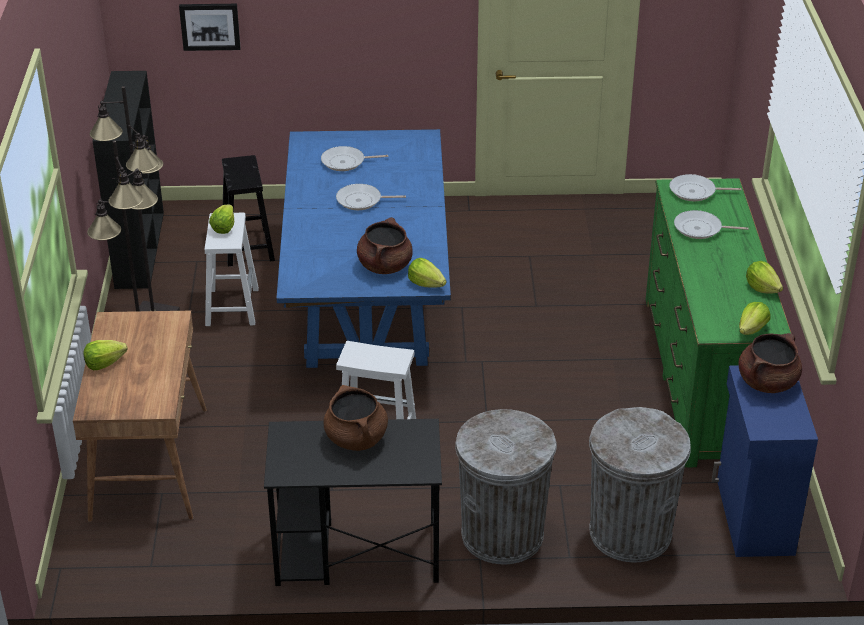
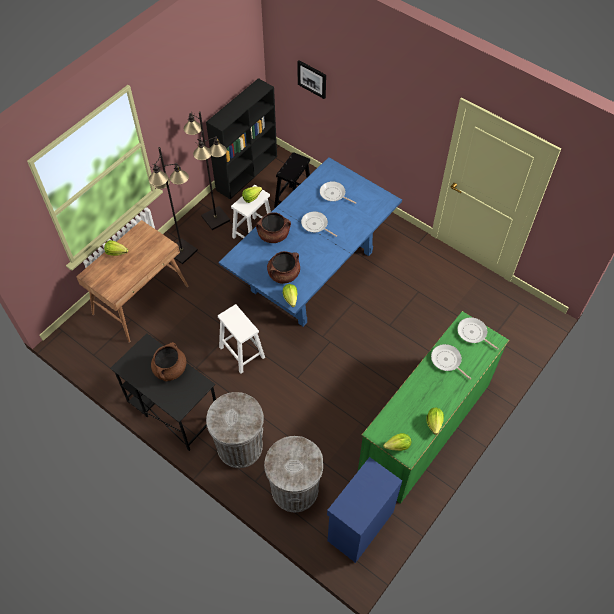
camera: 40 degrees right, 20 degrees up
brown cooking pot [739,333,802,393] -> brown cooking pot moved to [256,212,291,243]

